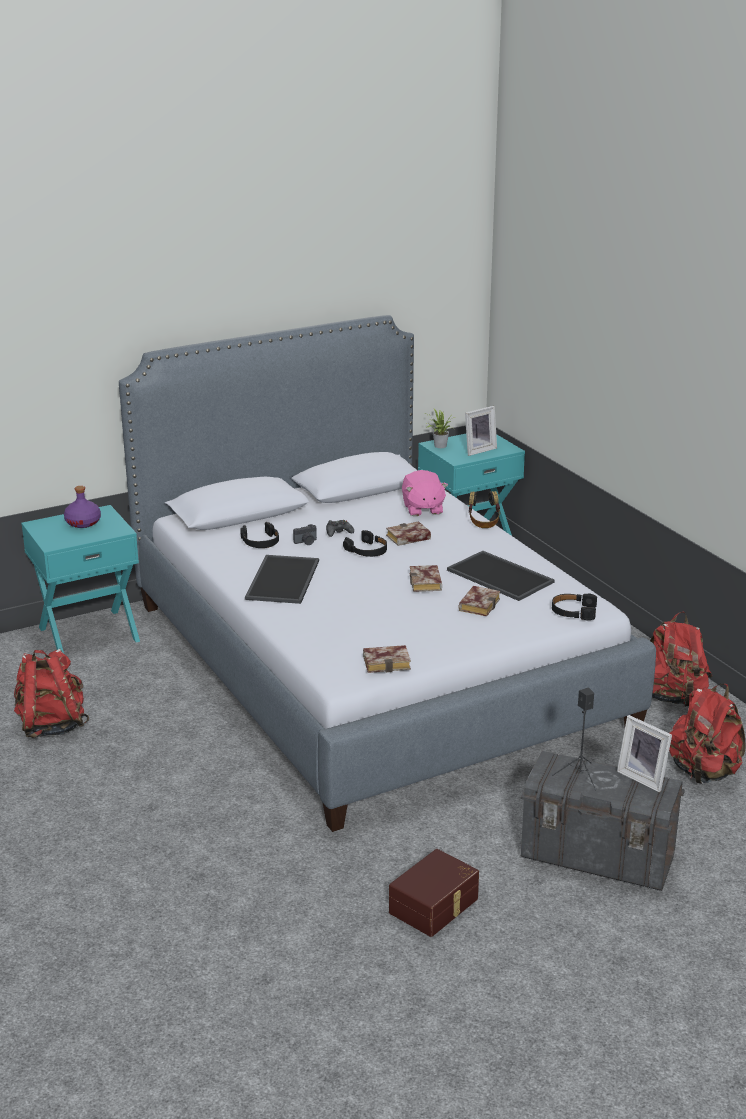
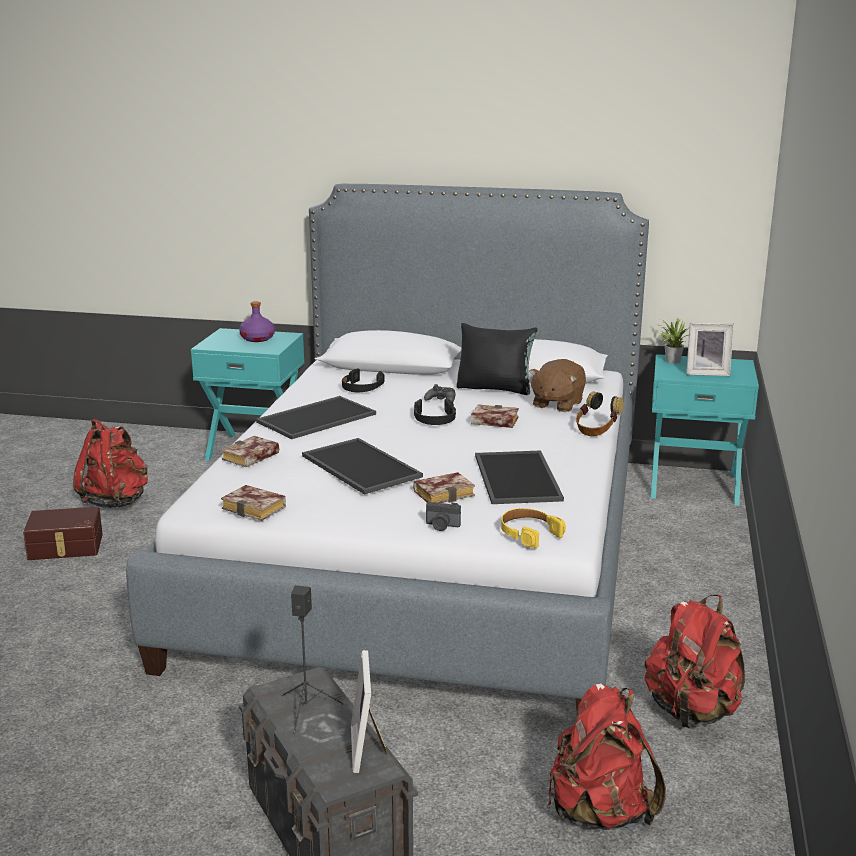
camera: 40 degrees right, 5 degrees down
camera [293,524,317,545] -> camera moved to [426,502,461,531]
brown storage box [389,849,479,937] -> brown storage box moved to [23,507,103,560]
pink plush toy [402,470,448,516] -> brown plush toy [529,359,586,412]
book [410,565,442,592] -> book moved to [221,436,279,467]
black headphones [552,594,597,621] -> yellow headphones [501,508,566,548]
none -> tray [302,438,423,495]
none -> black pillow [456,323,537,395]

